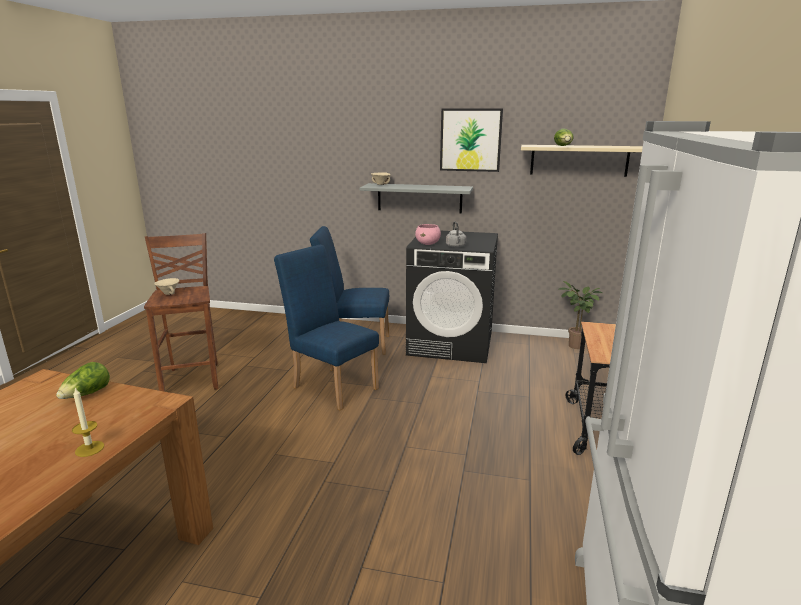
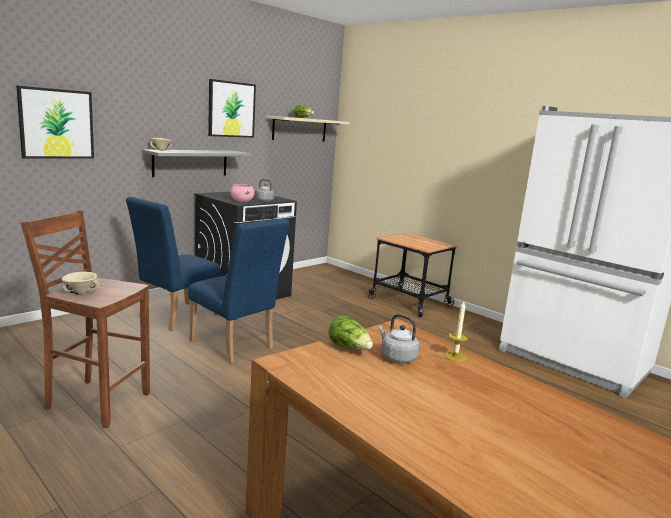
camera: 60 degrees left, 5 degrees down
blue chair [274,245,379,410] -> blue chair turned 120 degrees counterclockwise [188,219,290,364]
potted plant [558,281,602,349] -> none
none -> picture [16,86,94,159]
none -> grey kettle [378,314,419,363]

